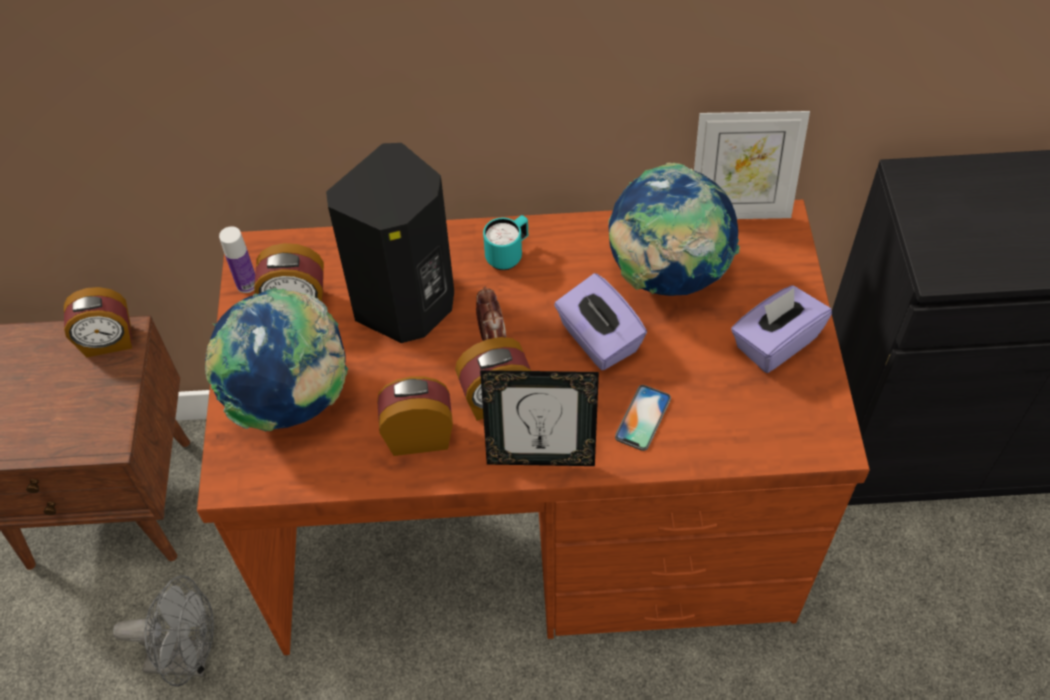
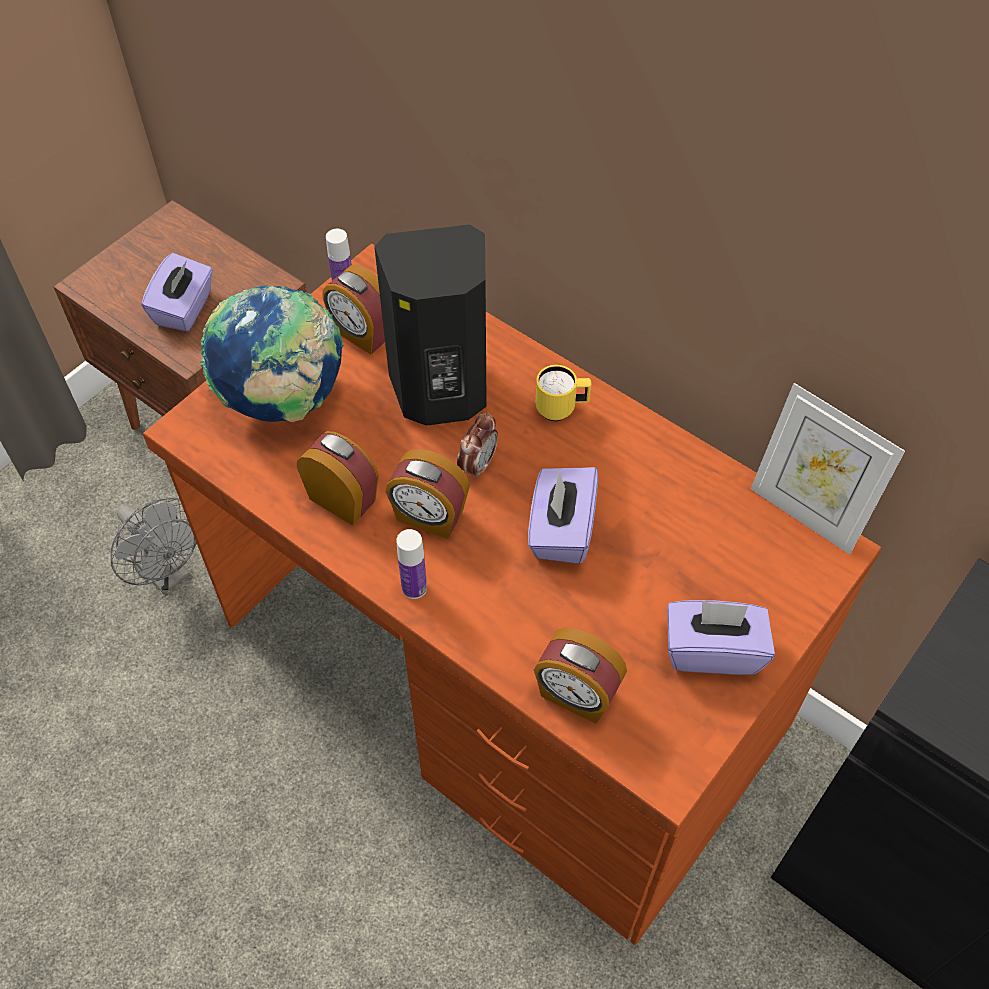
camera: 40 degrees right, 0 degrees up
alarm clock [64,287,132,358] -> alarm clock moved to [534,628,627,724]
picture frame [480,370,599,466] -> bottle [396,529,427,599]
turquoise mug [483,215,528,270] -> yellow mug [535,365,591,421]
globe [608,163,740,296] -> none
phone [615,385,671,451] -> none
none -> purple tissue box [141,253,213,331]

